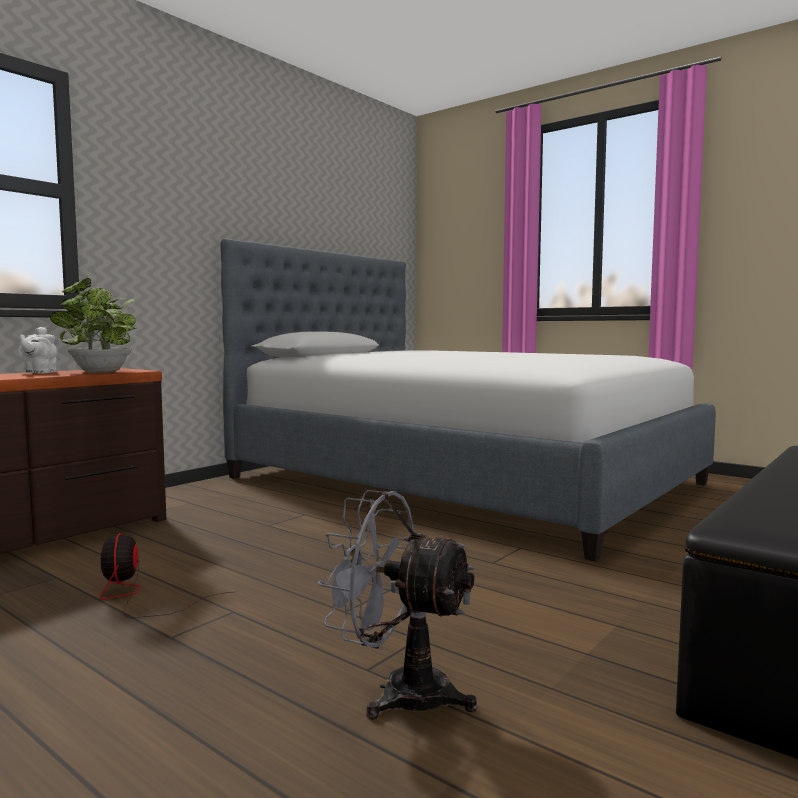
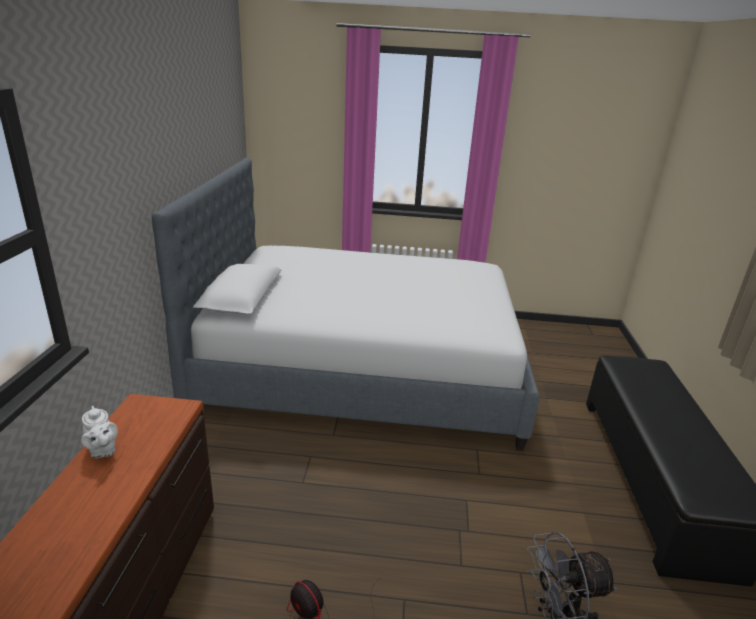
camera: 35 degrees left, 20 degrees up
potted plant [50,278,137,373] -> none

